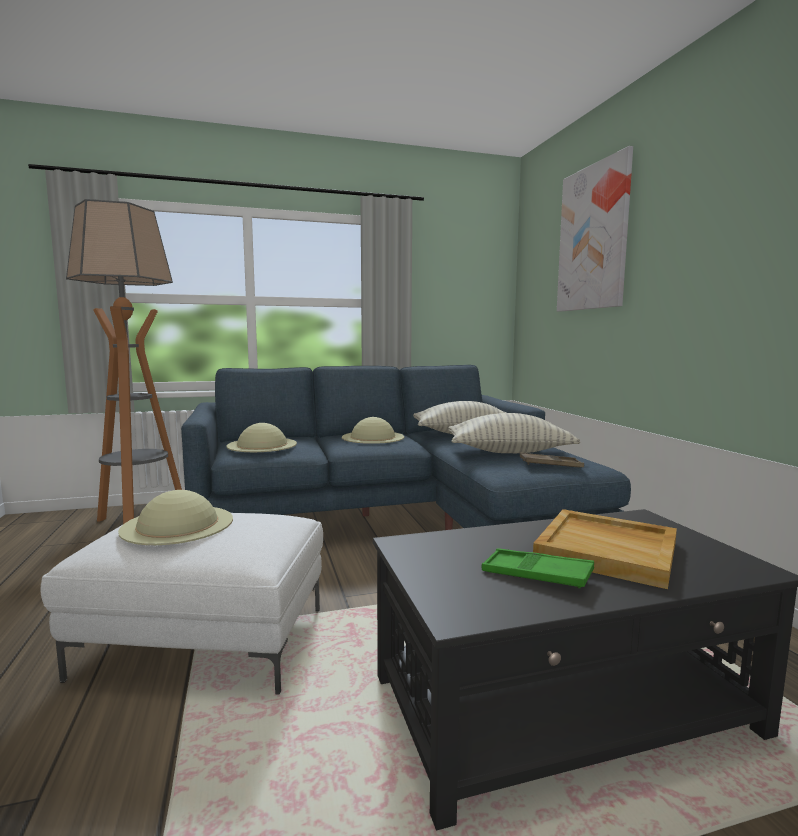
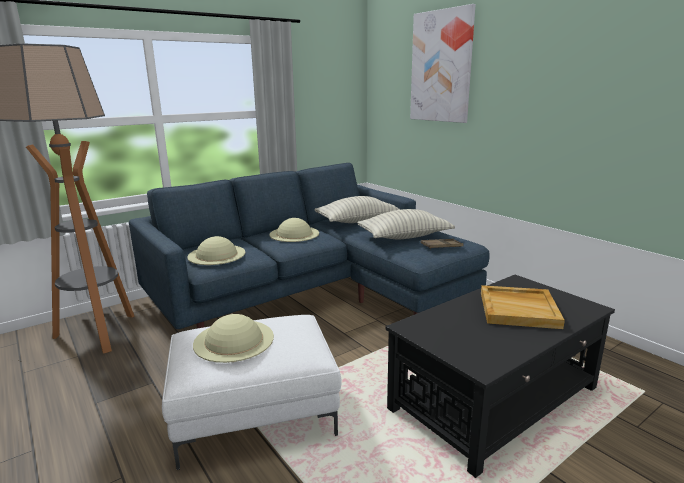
camera: 20 degrees left, 10 degrees up
green tray [482,548,594,588] -> none

